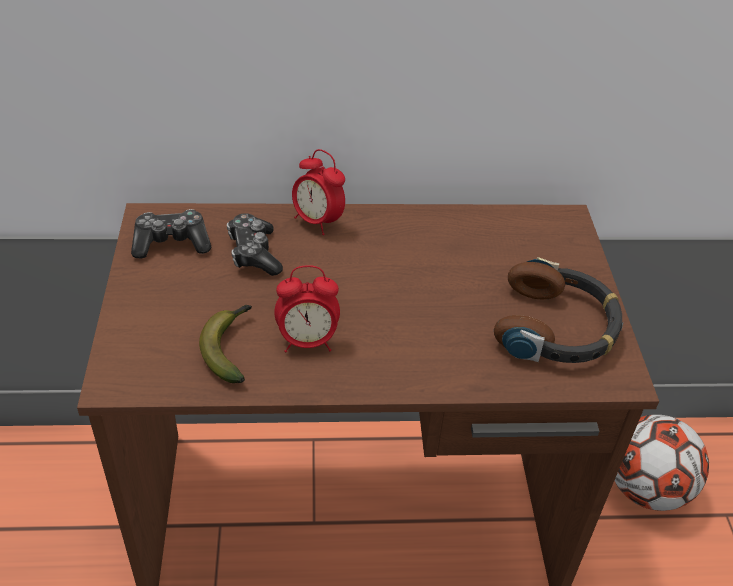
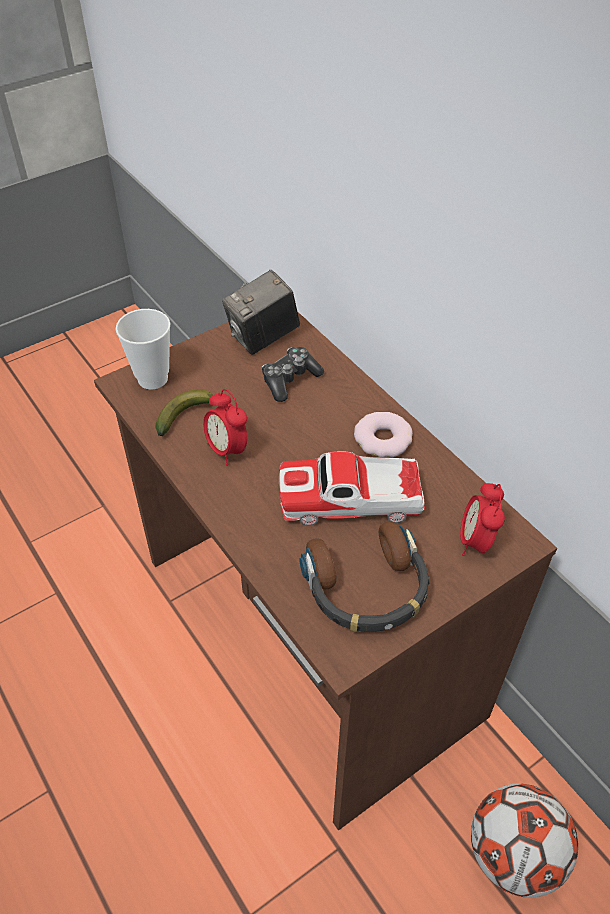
camera: 60 degrees right, 5 degrees up
game controller [131,209,211,259] -> camera [222,270,300,355]
alarm clock [292,149,345,235] -> alarm clock moved to [460,483,505,556]
none -> cup [116,309,170,389]
none -> toy car [279,451,425,526]
none -> donut [354,412,413,458]

